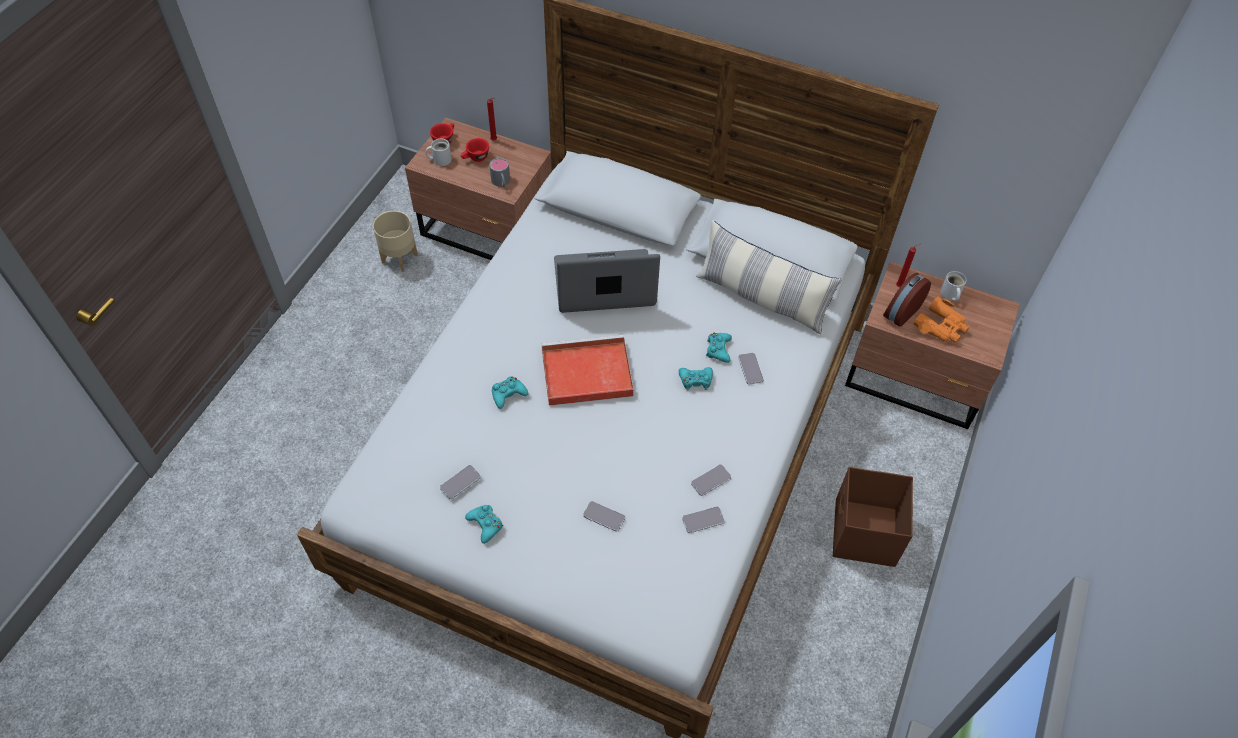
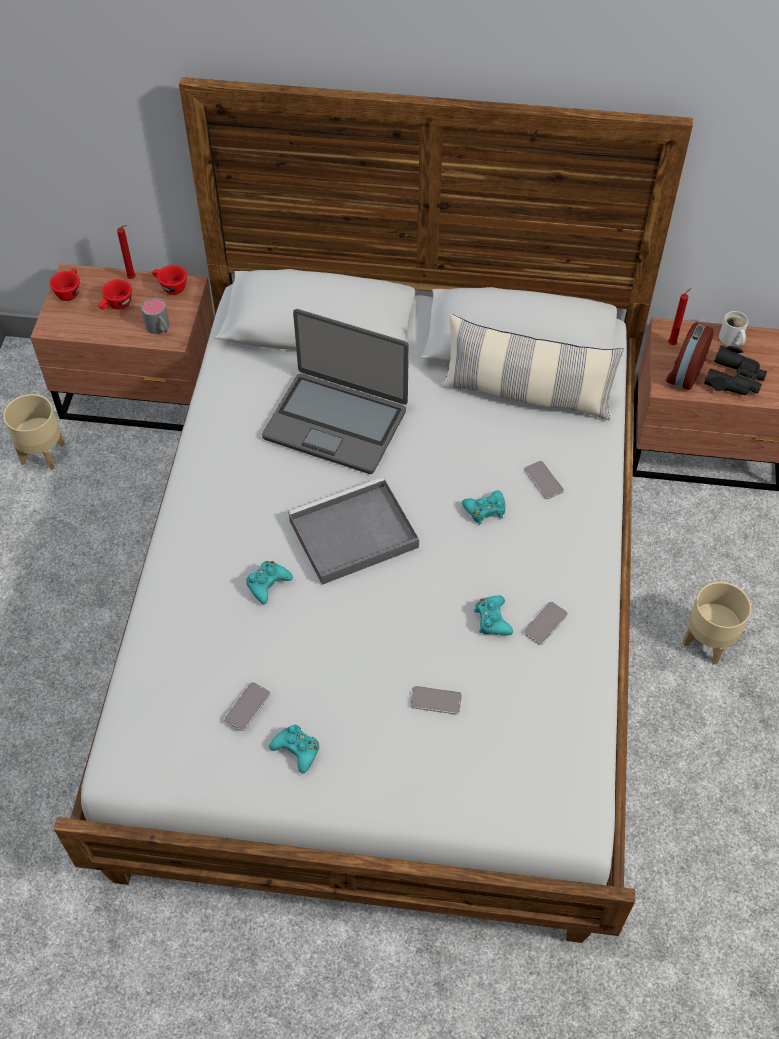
camera: 15 degrees left, 0 degrees up
white mug [426,139,452,166] -> none
red tray [542,334,634,406] -> grey tray [288,477,419,585]
laptop [554,249,660,313] -> laptop turned 135 degrees counterclockwise [262,309,409,474]
phone [682,506,725,533] -> none
turquoise game controller [706,333,732,363] -> turquoise game controller moved to [474,595,513,636]
brown storage box [833,467,913,567] -> beige planter [683,582,751,665]
orange binoculars [914,297,969,343] -> black binoculars [704,345,767,395]
none -> red cup [152,265,187,295]

